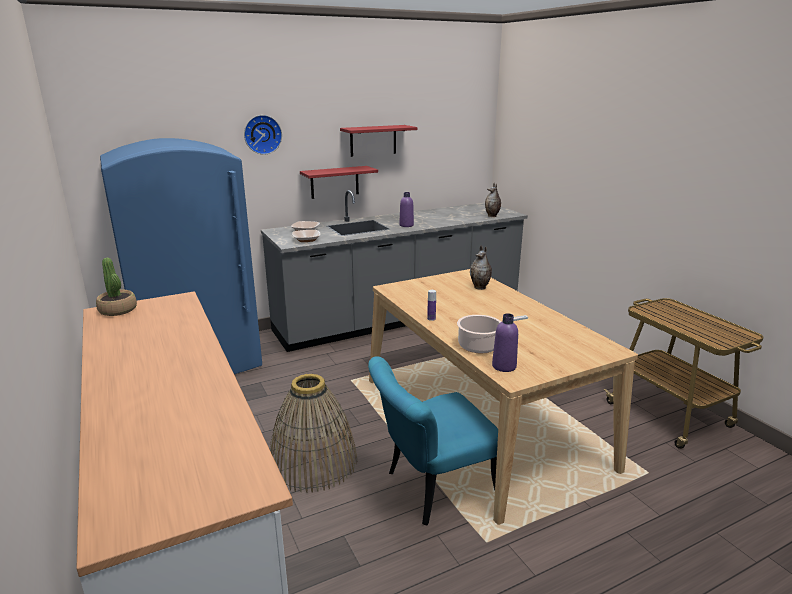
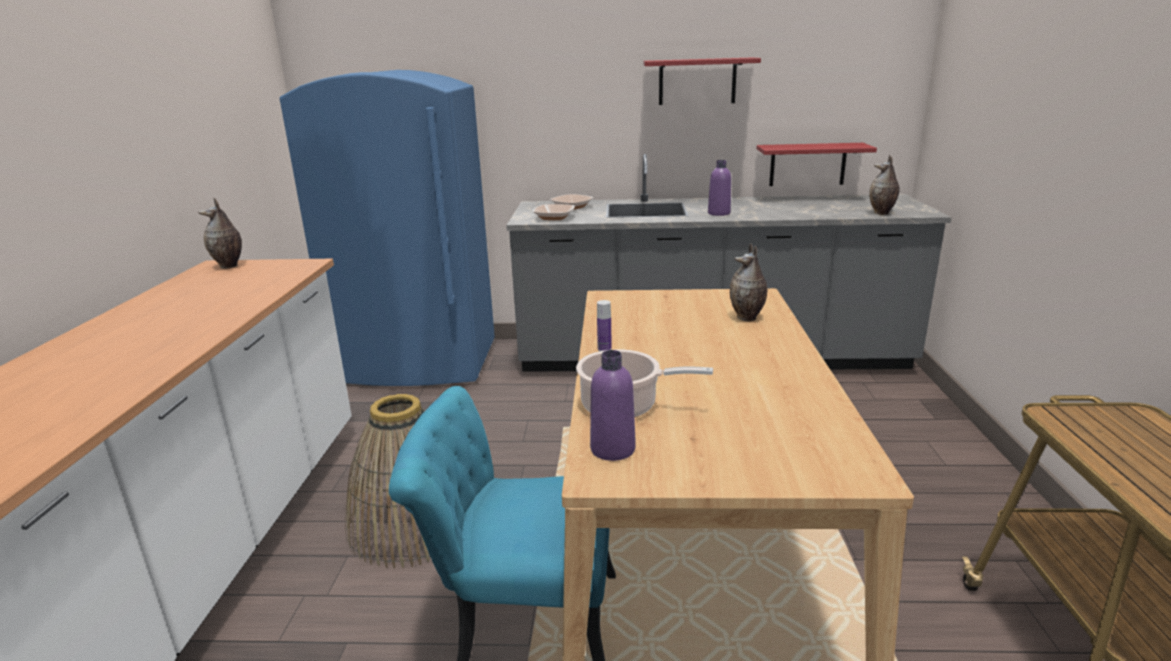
camera: 30 degrees right, 0 degrees up
potted plant [96,258,137,316] -> vase [198,198,242,269]
wall clock [244,115,282,155] -> none
red shelf [300,166,378,199] -> red shelf moved to [756,143,877,186]

